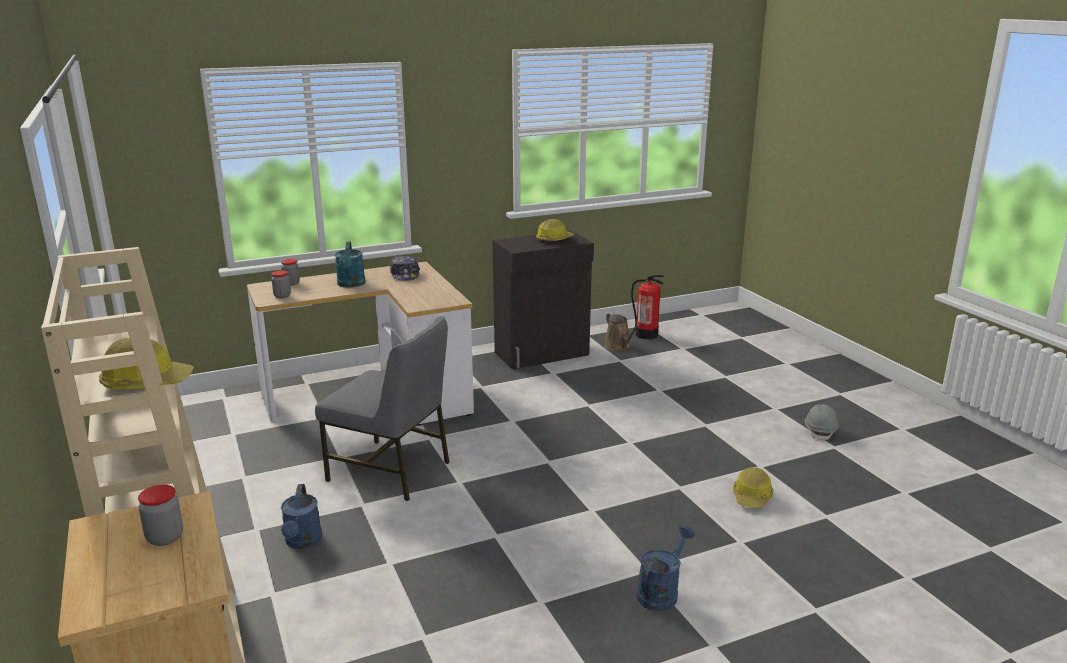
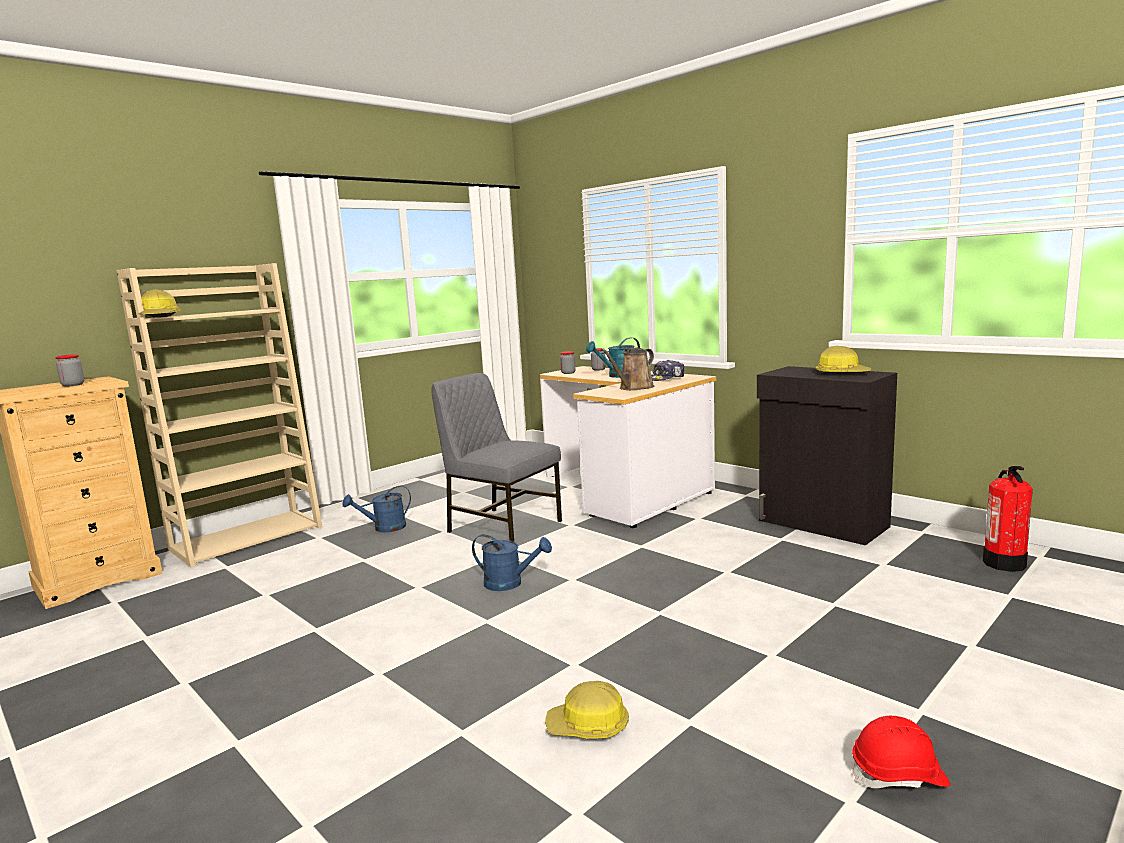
camera: 70 degrees right, 10 degrees down
grey chair [315,316,450,501] -> grey chair turned 120 degrees clockwise [431,373,562,542]
brown watering can [604,313,640,350] -> brown watering can moved to [601,348,654,390]
blue watering can [637,525,695,611] -> blue watering can moved to [472,534,552,591]
grey hard hat [805,404,839,442] -> red hard hat [852,716,951,788]

